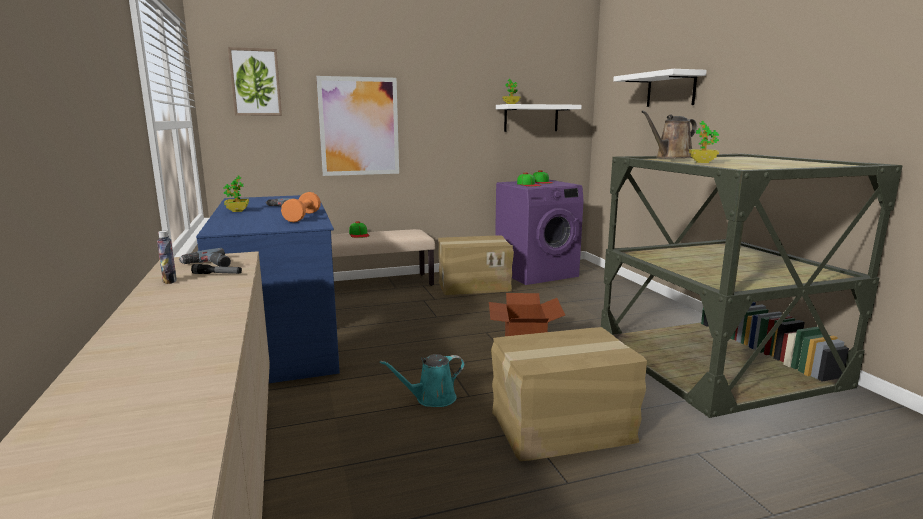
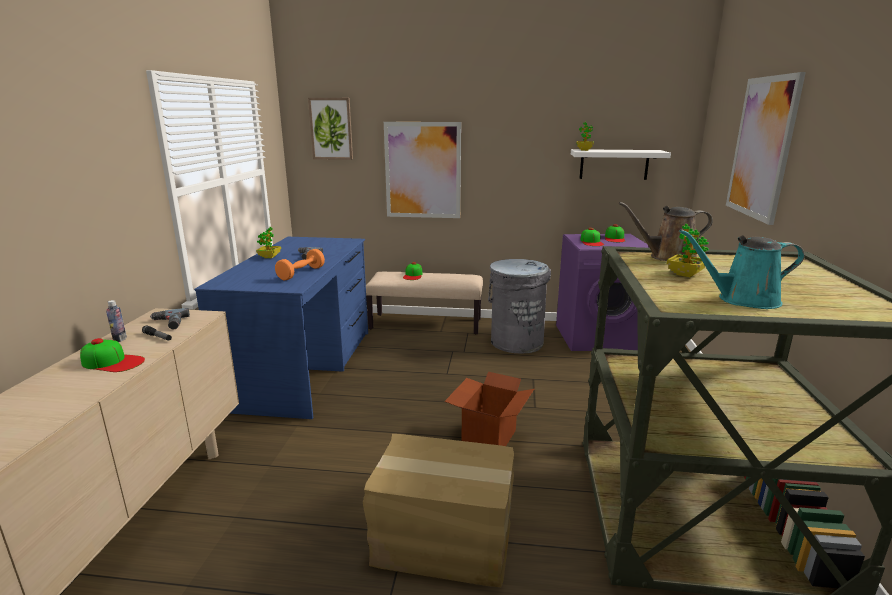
camera: 25 degrees right, 5 degrees up
turquoise watering can [380,354,465,407] -> turquoise watering can moved to [679,229,805,309]
cardboard box [438,235,514,295] -> grey trash can [488,259,551,353]
white shelf [613,69,707,107] -> picture [726,72,806,225]
none -> cap [80,338,145,372]

